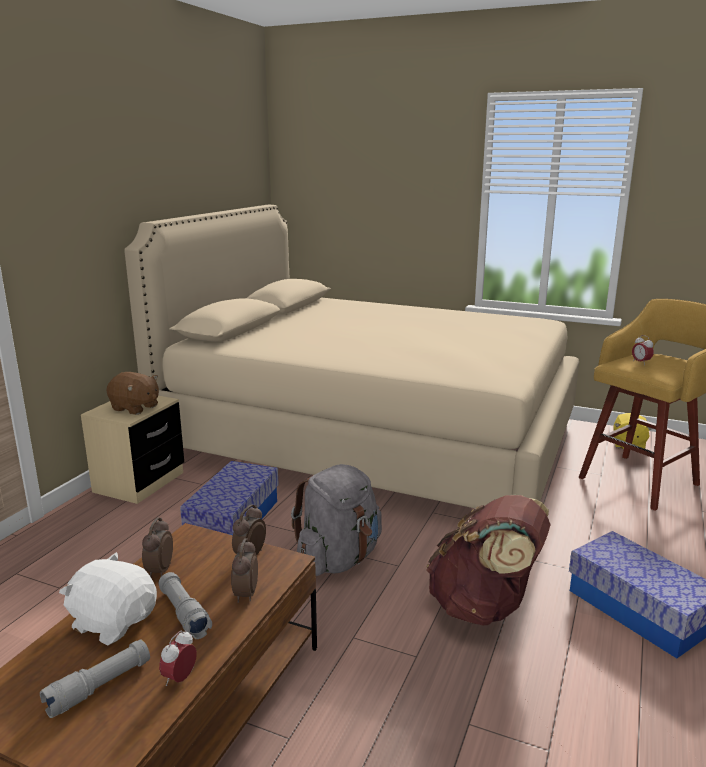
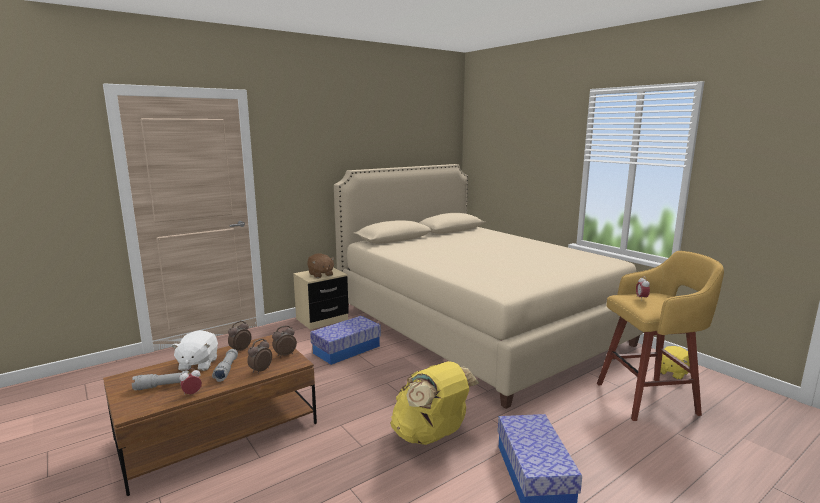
camera: 30 degrees right, 5 degrees down
white plush toy [59,552,157,646] -> white plush toy turned 150 degrees counterclockwise [171,330,218,371]
grey backpack [291,464,382,576] -> none
brown backpack [427,495,551,625] -> yellow backpack [391,361,479,445]

